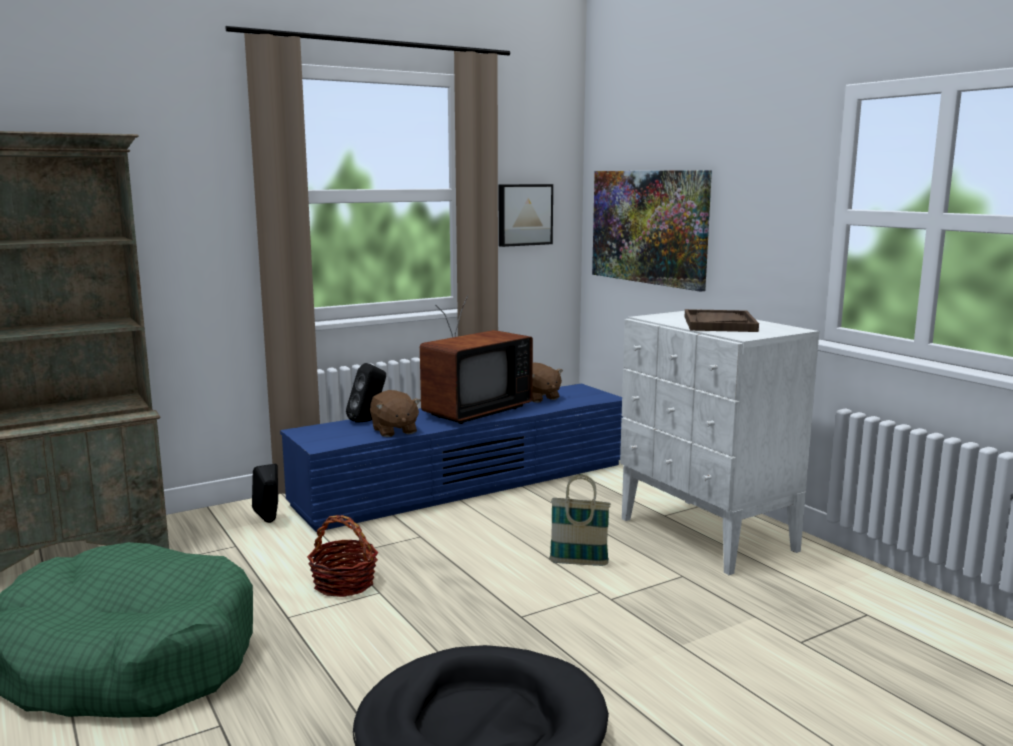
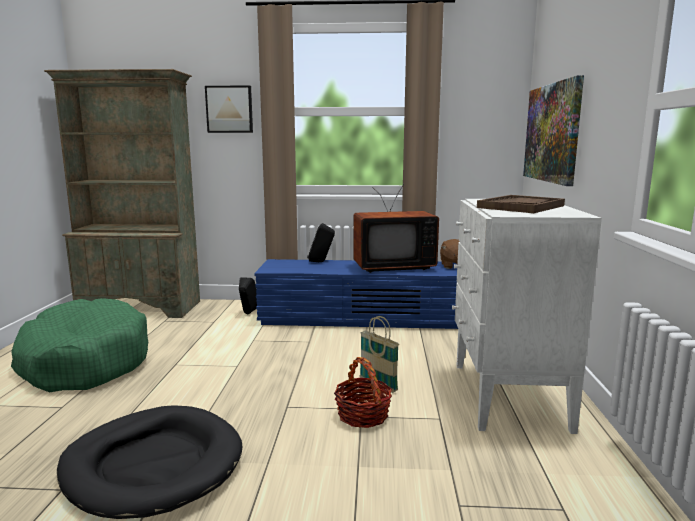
camera: 35 degrees right, 0 degrees up
basket [307,515,378,597] -> basket moved to [334,357,392,428]
brown plush toy [370,390,421,437] -> none
picture [499,184,553,247] -> picture moved to [205,85,253,133]

